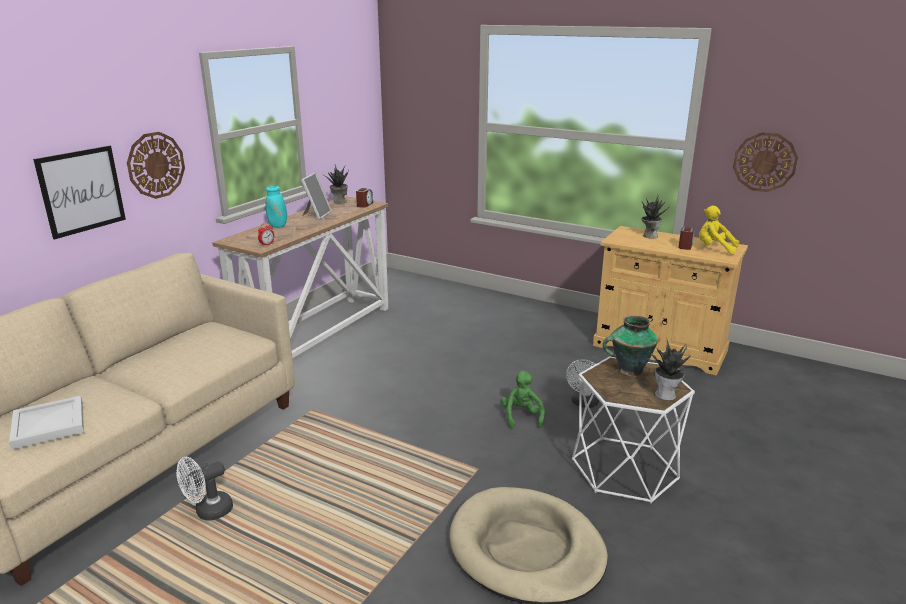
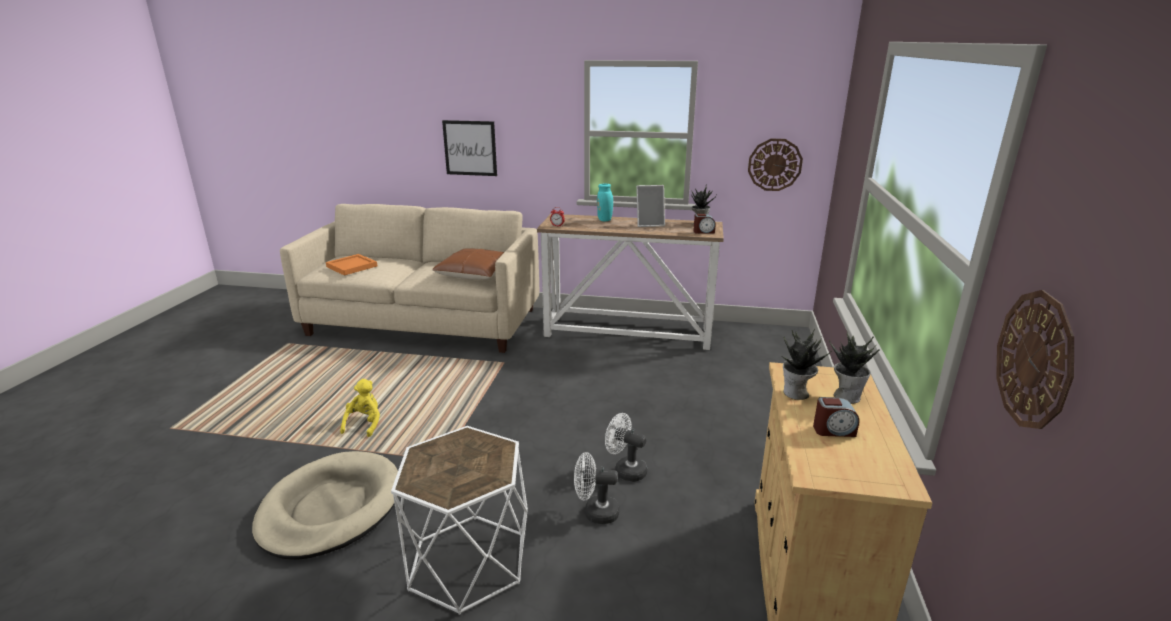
camera: 70 degrees right, 0 degrees up
white tray [9,396,84,450] -> orange tray [326,254,377,275]
wall clock [127,132,185,199] -> wall clock moved to [748,139,803,191]
white fan [176,457,233,521] -> white fan moved to [605,413,647,482]
green plush toy [500,371,545,428] -> none
vase [603,315,658,376] -> none
potted plant [649,337,691,400] -> potted plant moved to [783,328,832,400]
yellow plush toy [699,206,739,254] -> yellow plush toy moved to [340,379,380,437]
none -> brown pillow [432,248,504,280]

